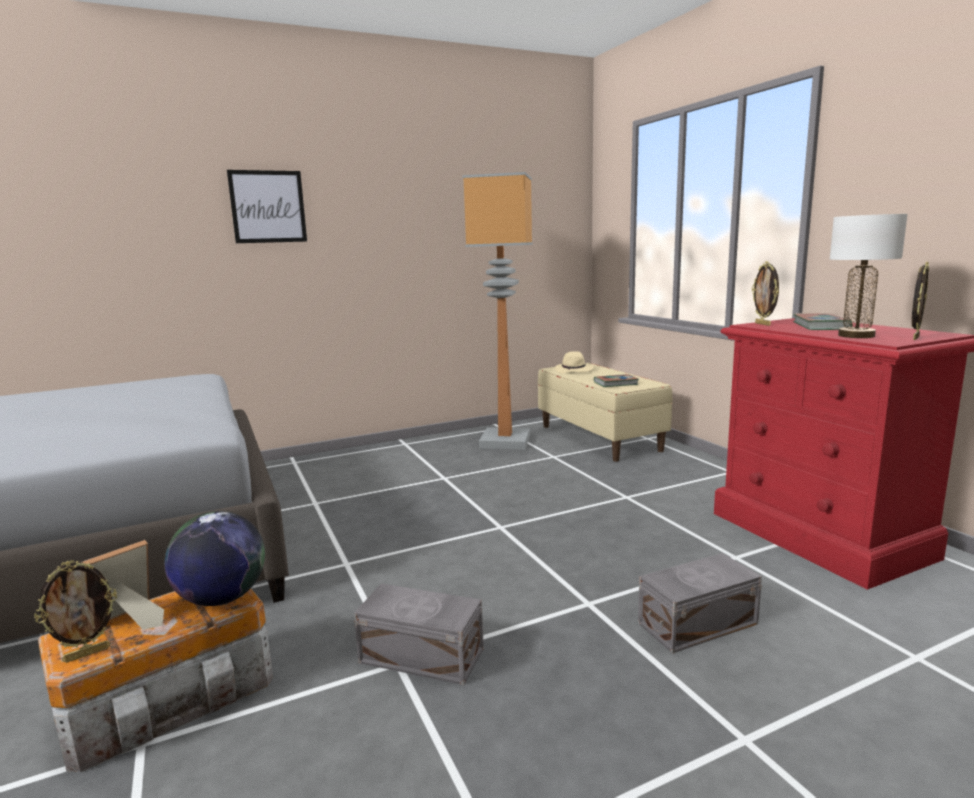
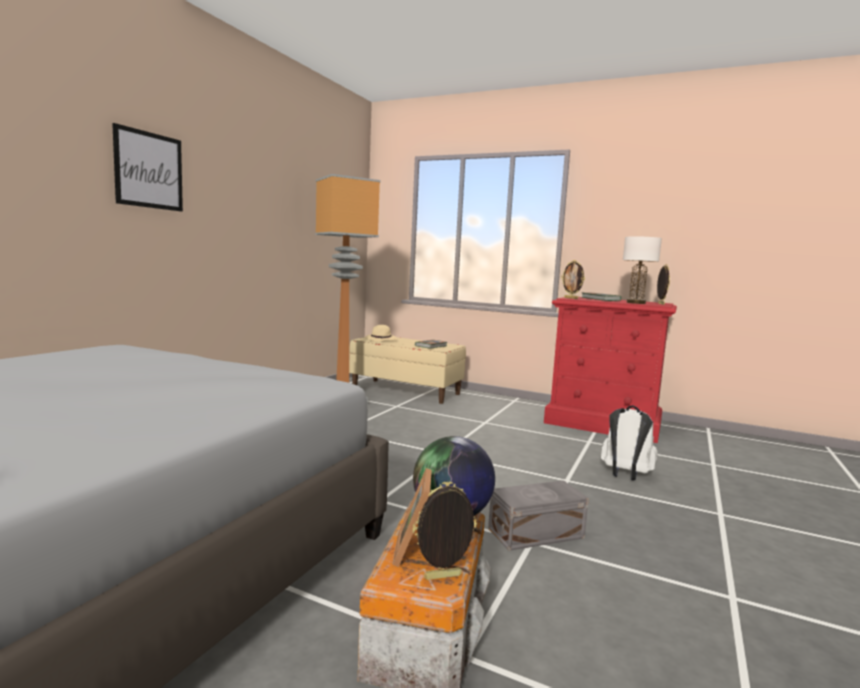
camera: 40 degrees left, 5 degrees down
picture frame [34,560,117,663] -> picture frame turned 120 degrees counterclockwise [413,482,477,580]
grey storage box [638,553,762,653] -> white backpack [601,405,658,481]

